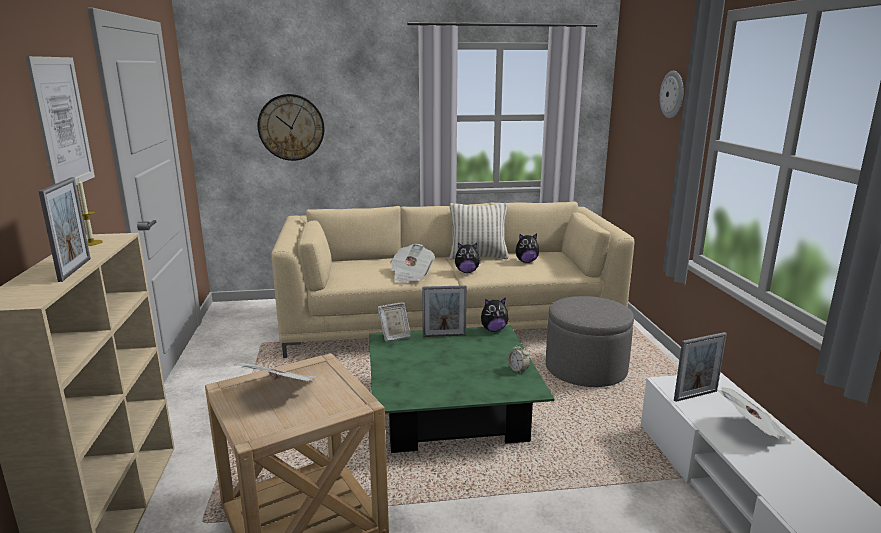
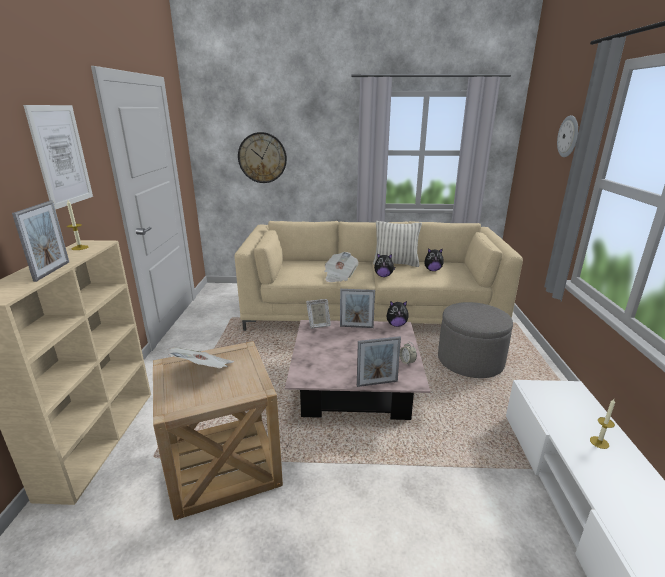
camera: 10 degrees right, 5 degrees up
green coffee table [369,325,554,453] -> pink coffee table [285,320,431,420]
picture frame [674,332,727,402] -> picture frame moved to [357,336,401,387]
newspaper [718,387,795,441] -> candle [590,399,615,449]

